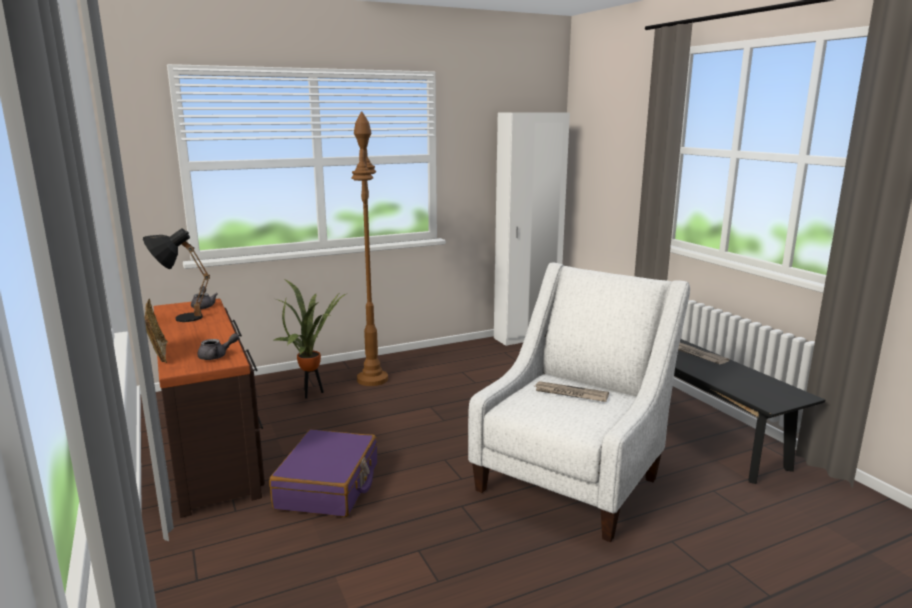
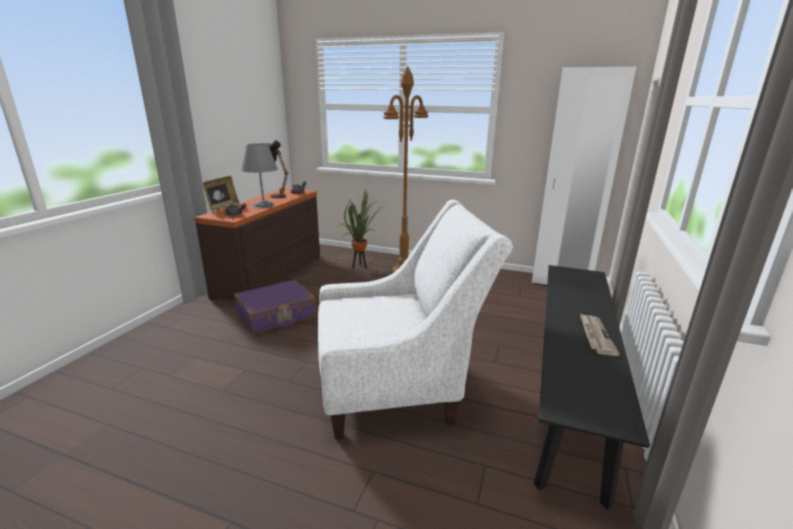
camera: 45 degrees right, 5 degrees up
newspaper [535,381,609,402] -> none
none -> grey table lamp [241,143,278,208]

